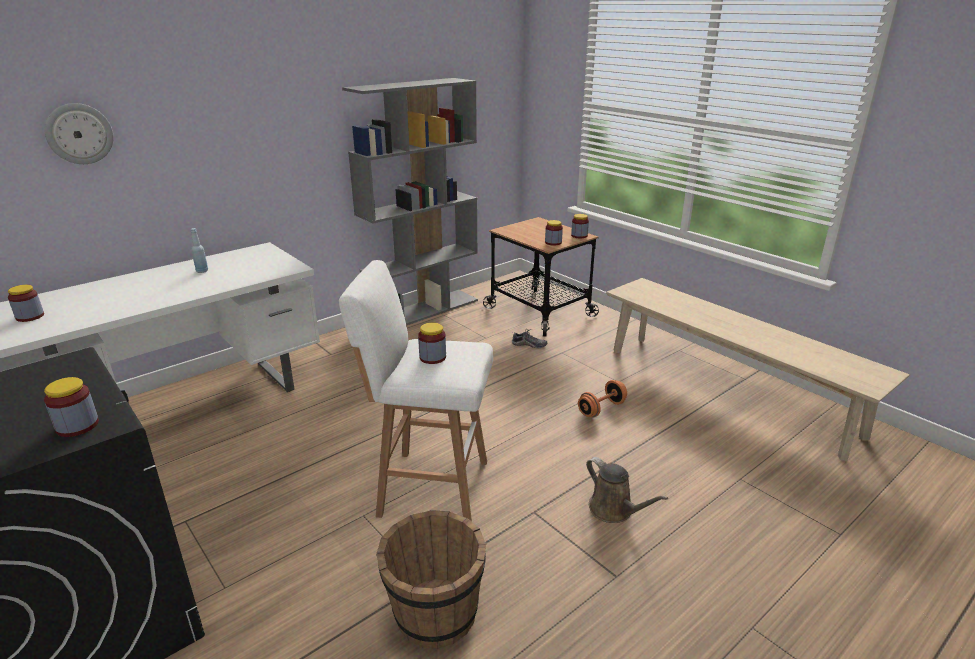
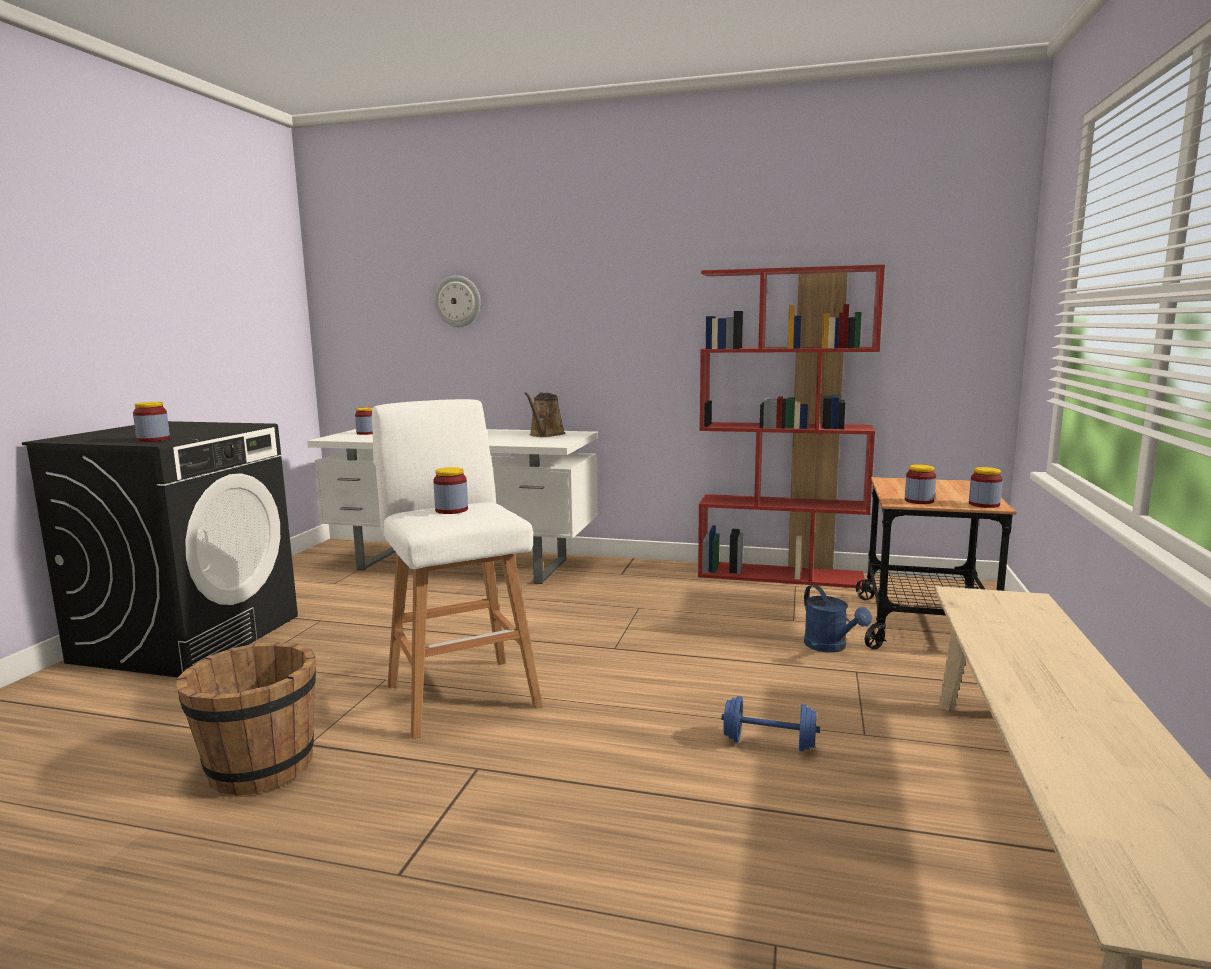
camera: 55 degrees right, 15 degrees down
blue bottle [190,228,208,273] -> none
grey bookcase [342,78,478,326] -> red bookcase [698,265,885,588]
shoe [512,329,547,348] -> blue watering can [804,585,872,652]
orange dumbbell [578,380,627,417] -> blue dumbbell [721,696,820,752]
brown watering can [586,457,668,523] -> brown watering can moved to [524,392,566,437]

